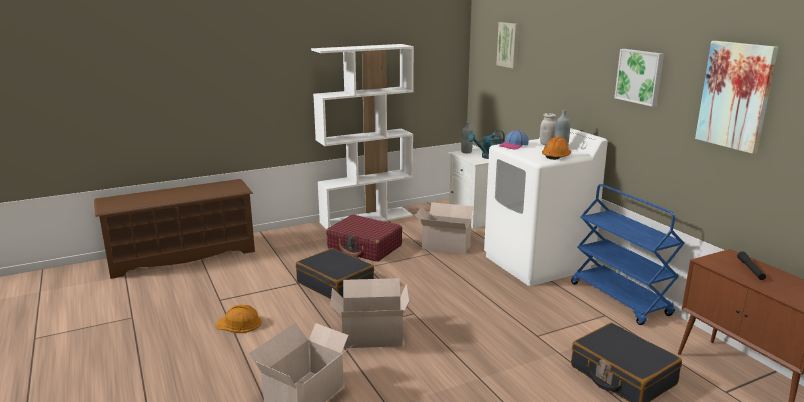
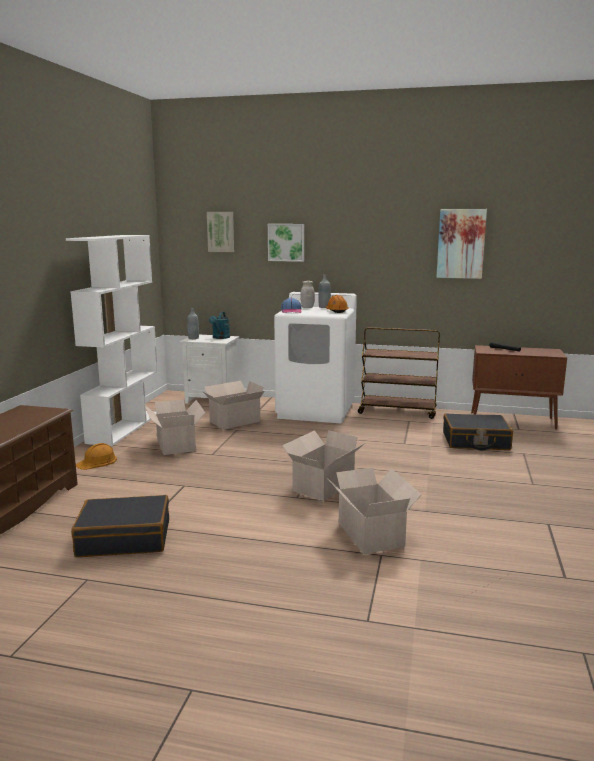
camera: 50 degrees left, 5 degrees down
orange hard hat [215,305,262,333] -> orange hard hat moved to [76,443,117,470]
black suitcase [296,248,374,299] -> black suitcase moved to [71,495,169,557]
red suitcase [326,214,402,262] -> cardboard box [145,399,205,455]
blue cart [571,184,685,325] -> brown cart [358,327,440,419]
picture [614,49,664,107] -> picture moved to [268,224,304,262]

